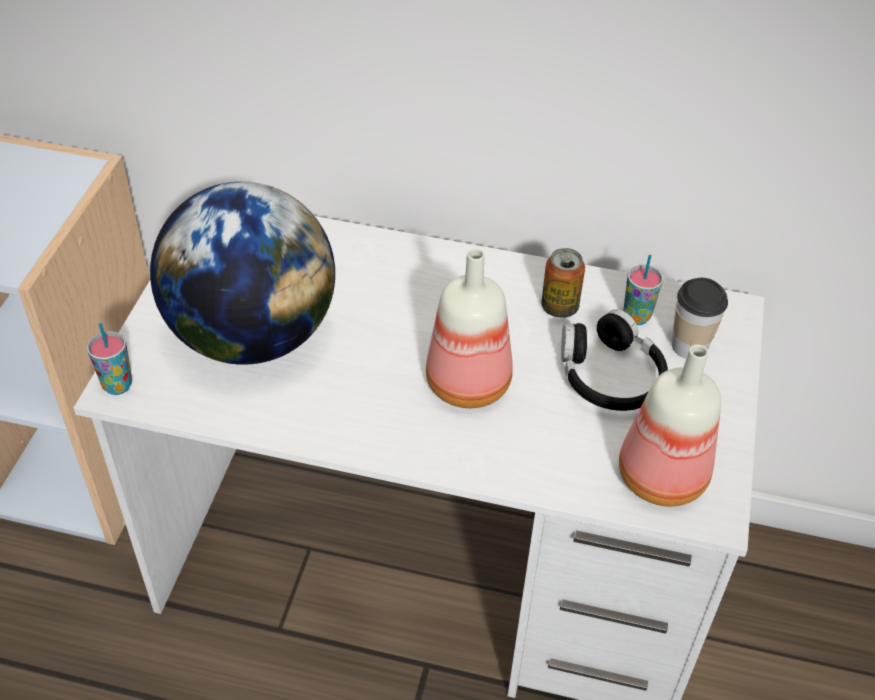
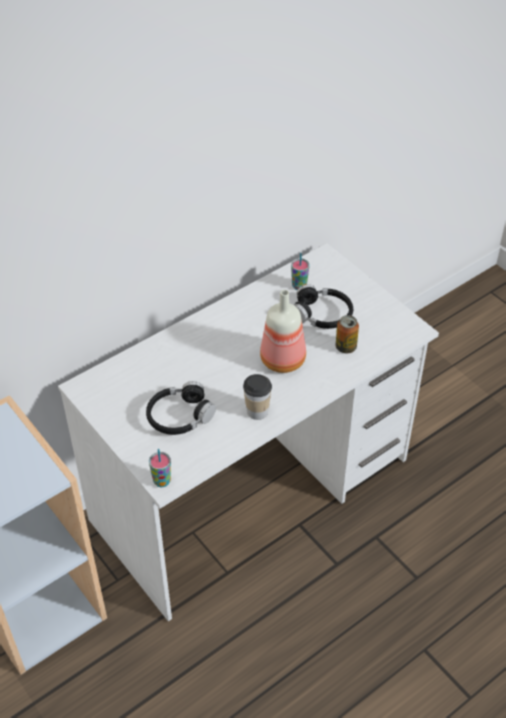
camera: 50 degrees left, 0 degrees up
globe [150,181,335,365] -> black headphones [146,381,216,435]
can [541,248,585,318] -> can moved to [336,315,359,353]
bottle [619,344,721,506] -> none
cup [672,278,728,359] -> cup moved to [243,374,272,420]

